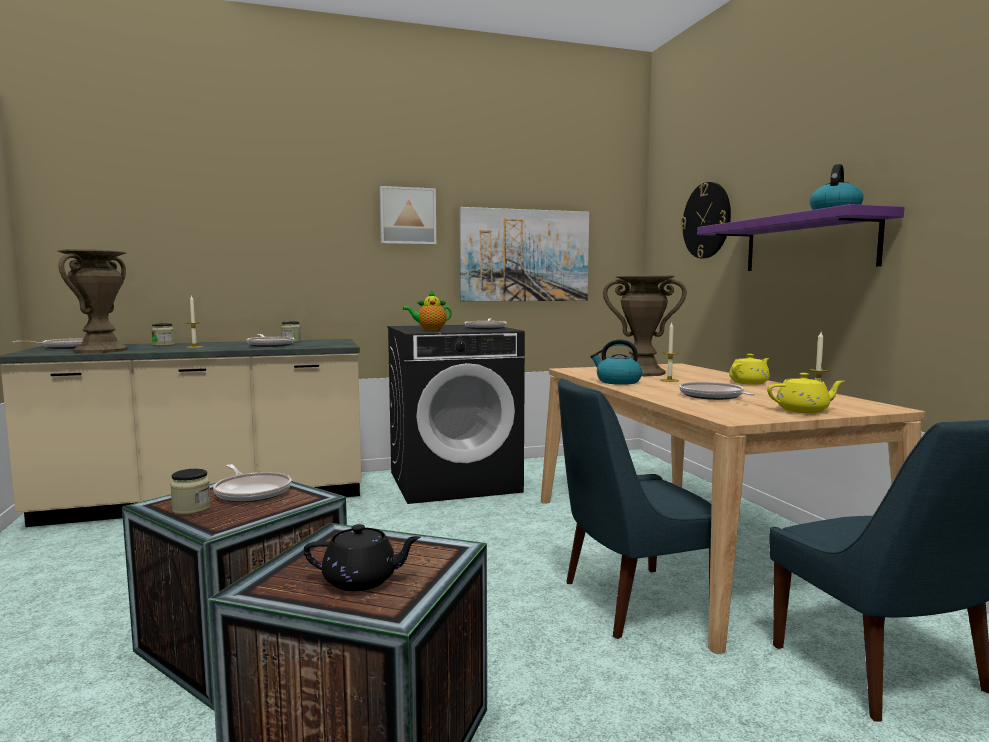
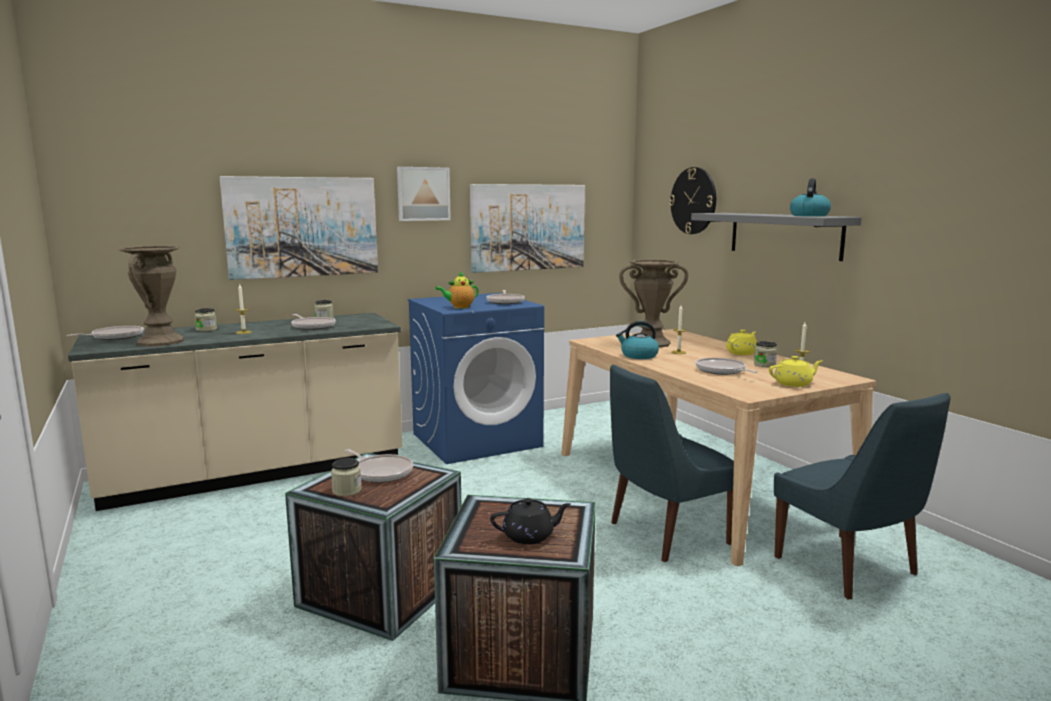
camera: 10 degrees left, 5 degrees up
black washing machine [388,325,525,504] -> blue washing machine [408,293,544,464]
purple shelf [697,204,905,271] -> grey shelf [691,213,861,261]
none -> picture [220,176,378,280]
none -> jar [754,341,777,367]

